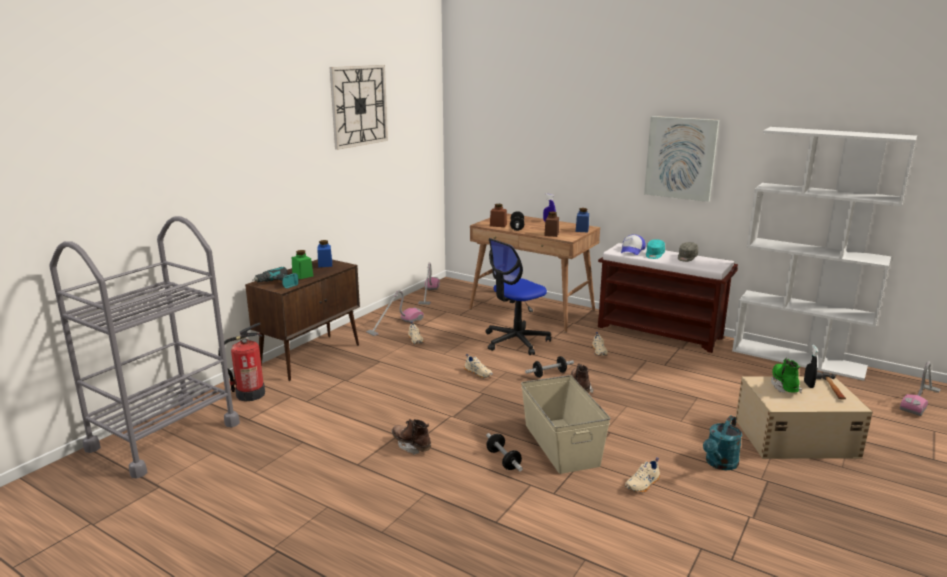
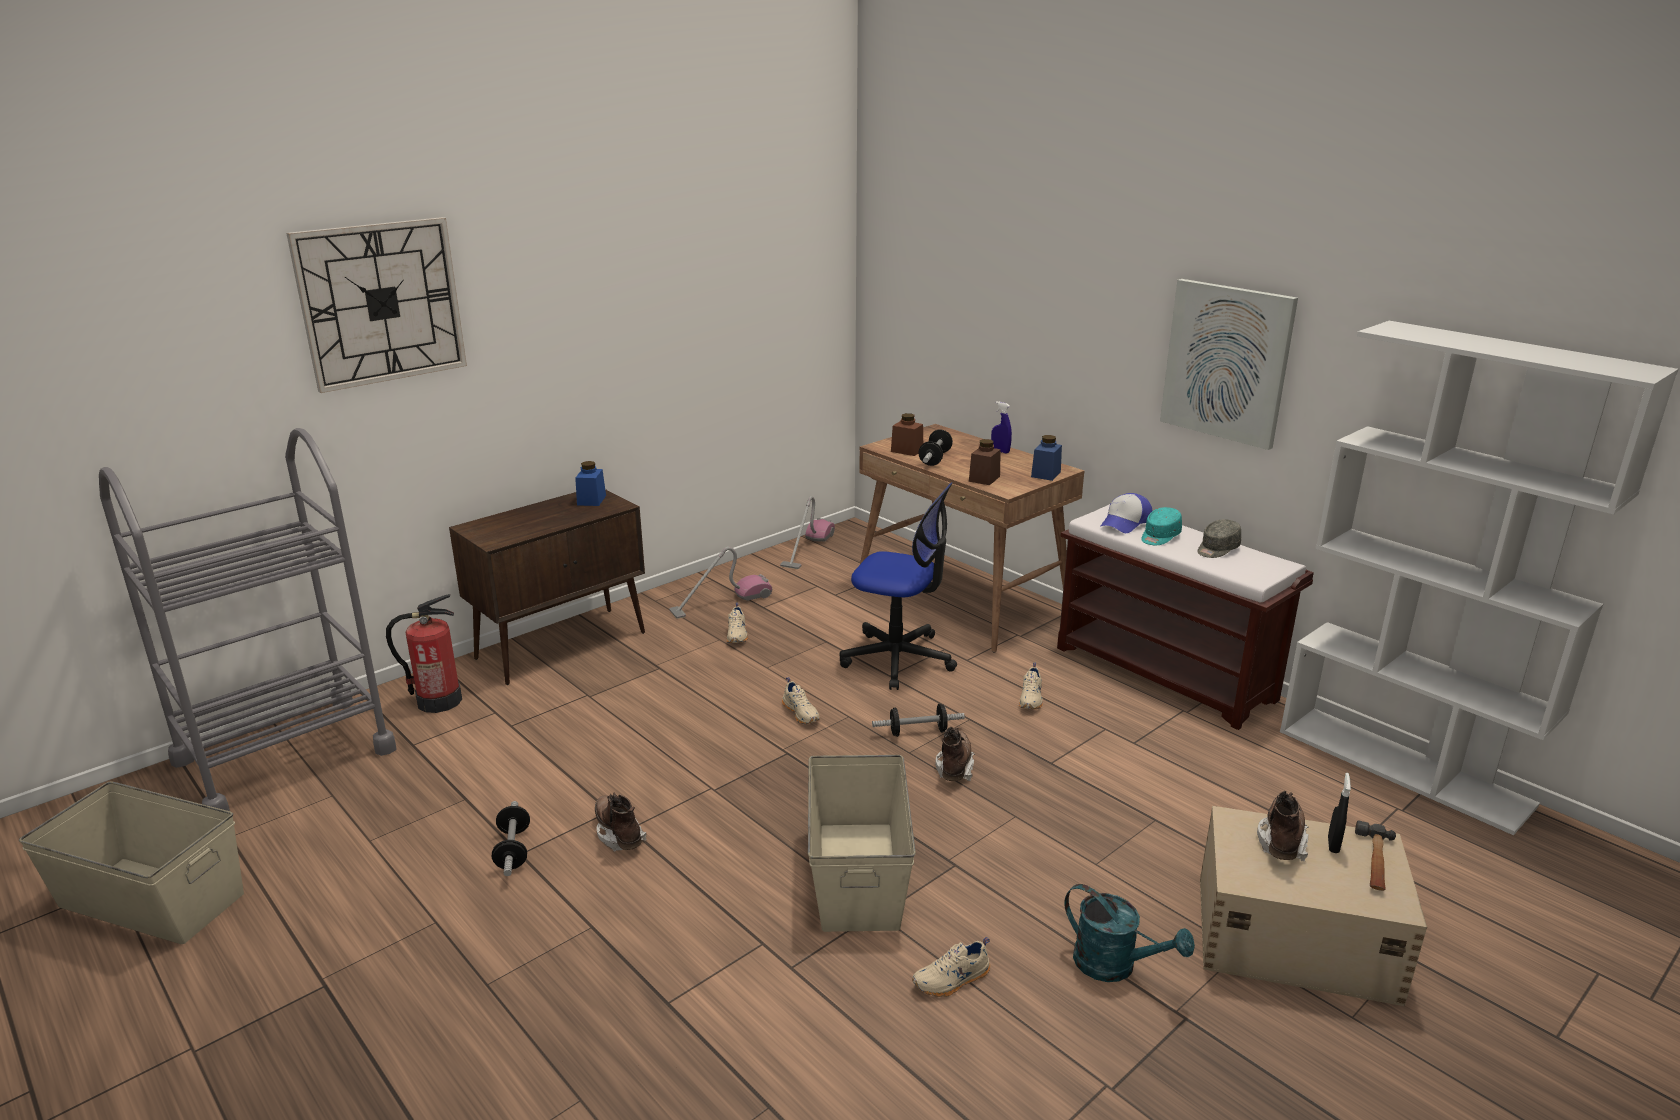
camera: 15 degrees right, 5 degrees up
power drill [253,267,299,288] -> none
green jar [292,250,313,279] -> none
wall clock [330,65,388,150] -> wall clock moved to [286,217,467,393]
office chair [485,238,551,355] -> office chair turned 135 degrees counterclockwise [840,483,957,690]
dumbbell [486,433,523,471] -> dumbbell moved to [492,801,530,876]
turquoise watering can [703,415,742,470] -> turquoise watering can turned 105 degrees counterclockwise [1065,884,1195,982]
green boot [771,358,802,393] -> brown boot [1257,791,1309,862]
vacuum cleaner [900,361,941,416] -> none
none -> beige storage box [19,782,244,944]

